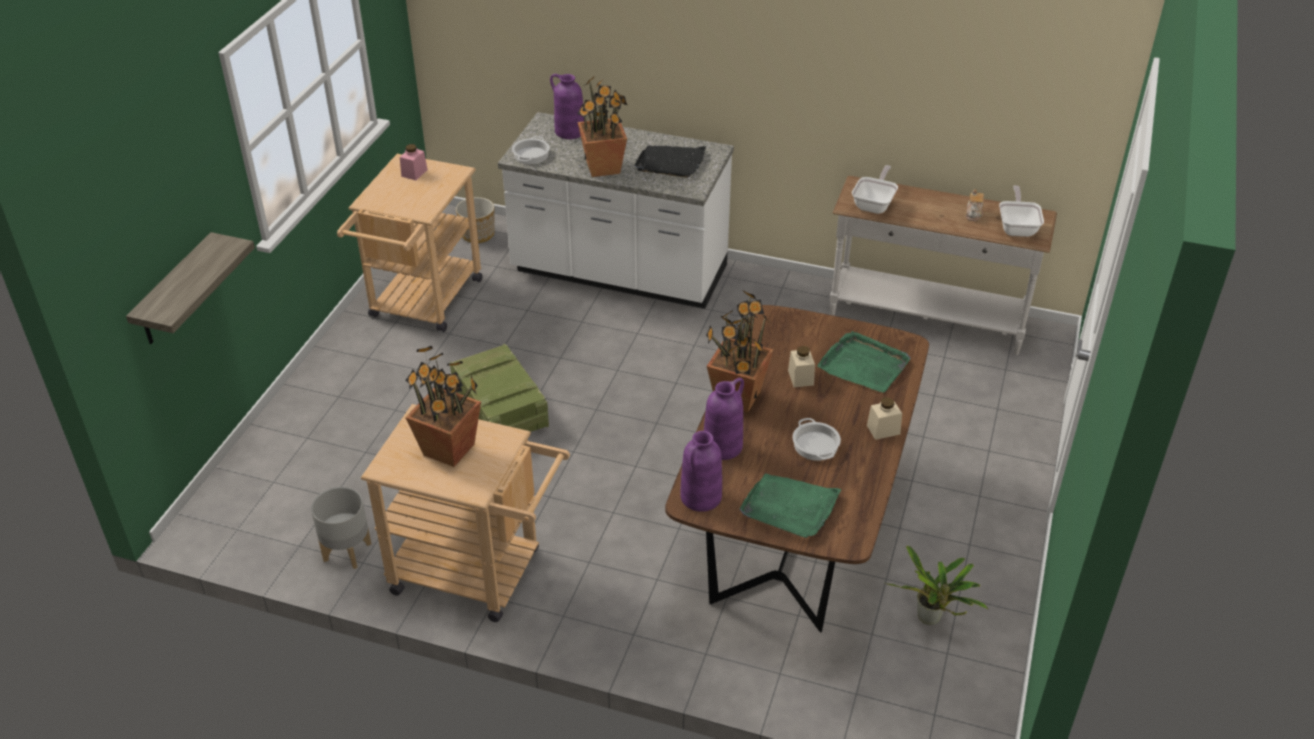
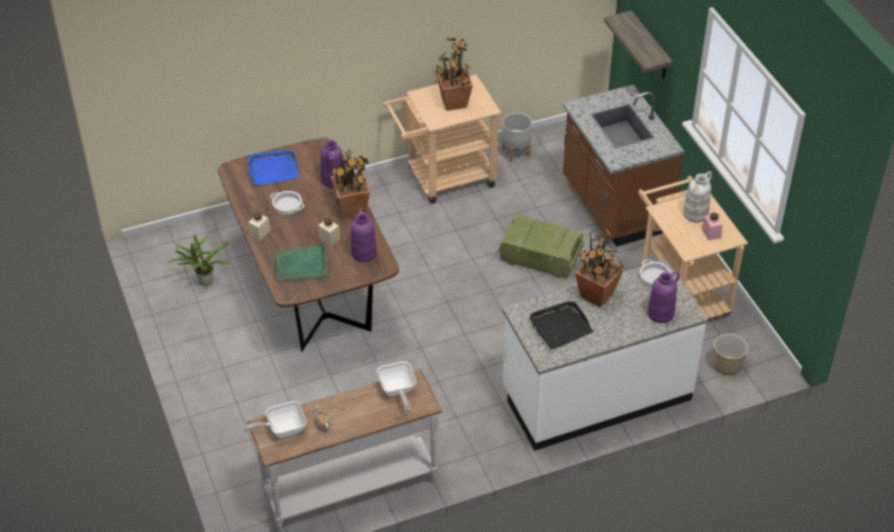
camera: 140 degrees right, 5 degrees up
purple vase [680,431,722,512] -> purple vase moved to [351,208,377,262]
green tray [740,474,841,538] -> blue tray [248,149,299,185]
frying pan [999,185,1044,237] -> frying pan turned 105 degrees clockwise [243,401,306,438]
none -> brown counter [563,84,684,246]
none -> white vase [683,171,712,223]

